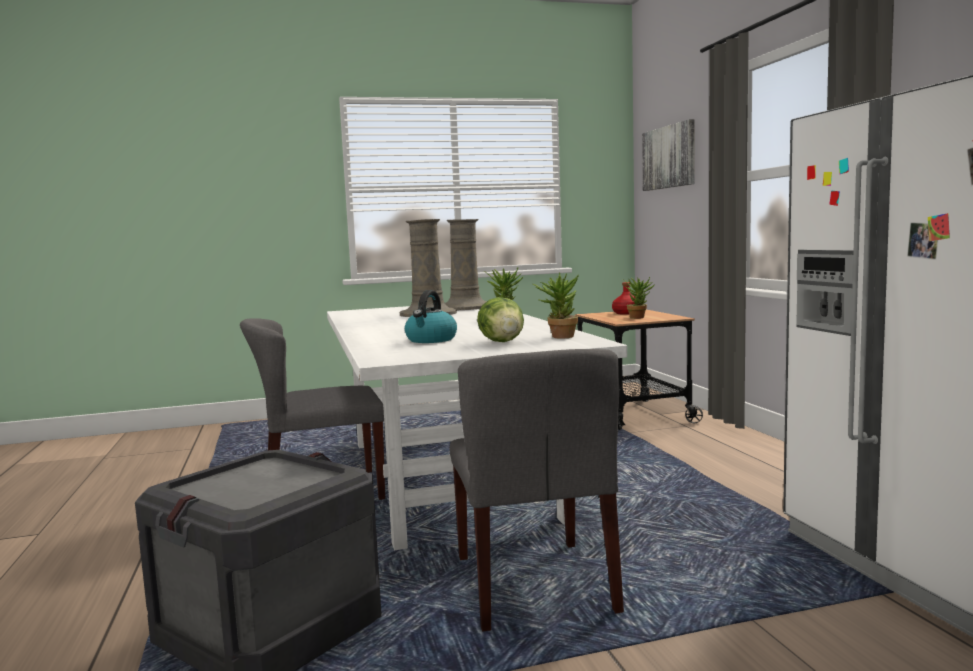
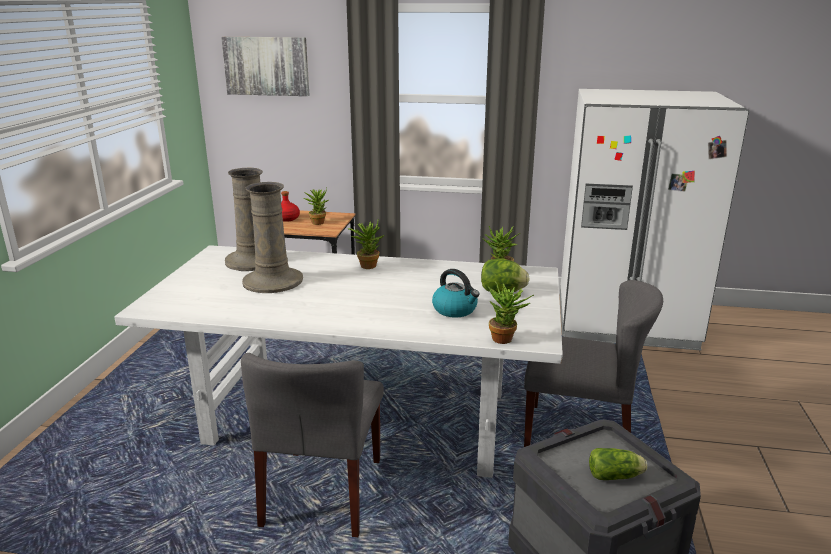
camera: 65 degrees left, 15 degrees up
none -> potted plant [488,281,534,344]
none -> lettuce [589,448,647,480]

